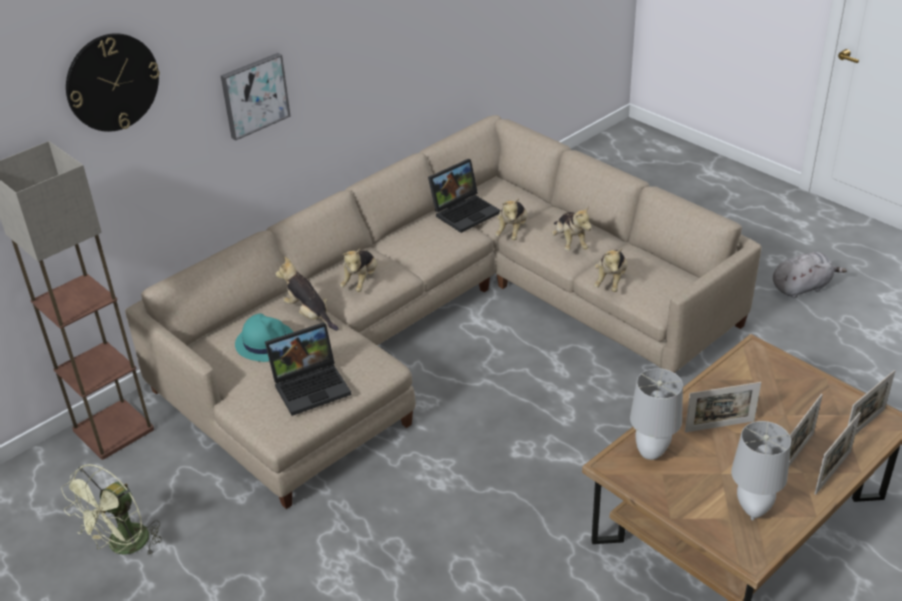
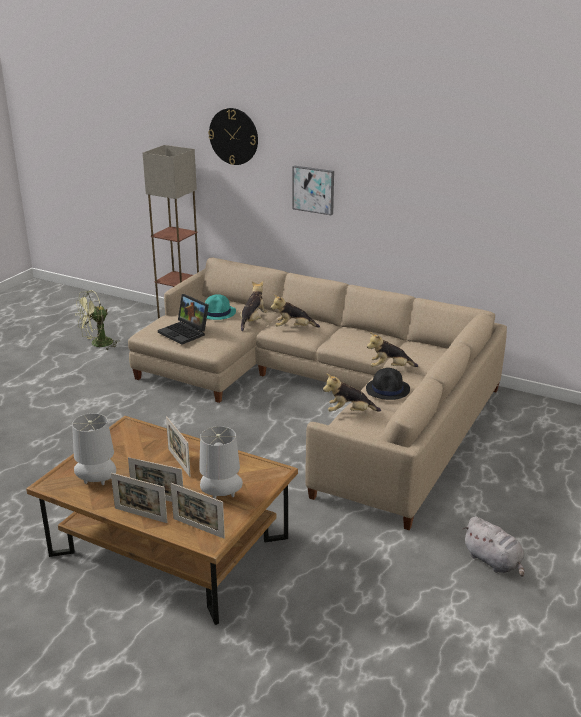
camera: 70 degrees right, 10 degrees down
green fan [61,464,162,556] -> green fan turned 45 degrees counterclockwise [75,290,119,350]
laptop [428,159,501,233] -> none
plush toy [552,206,592,251] -> black hat [366,368,410,400]
grey table lamp [630,368,683,460] -> grey table lamp moved to [199,426,243,499]

